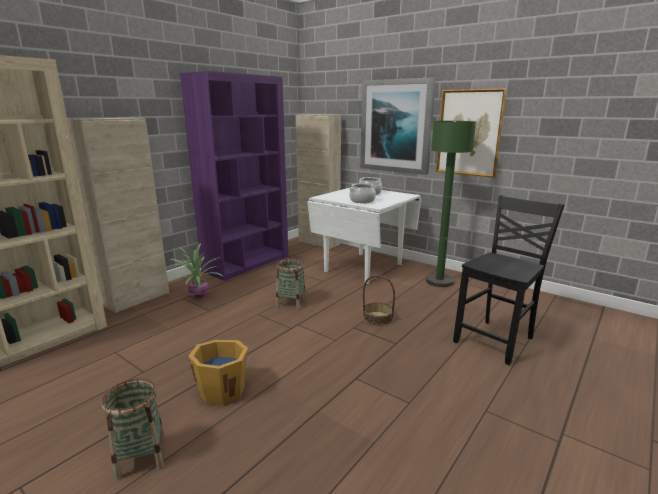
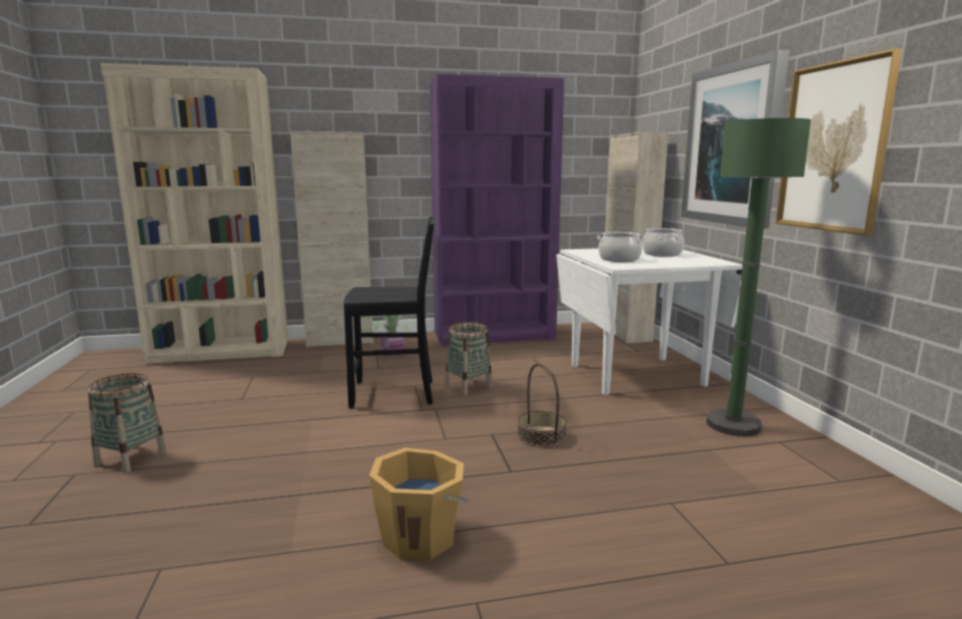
camera: 40 degrees right, 5 degrees down
orange bucket [188,340,254,406] -> orange bucket moved to [369,448,468,560]
black chair [453,195,564,365] -> black chair moved to [344,217,436,408]

